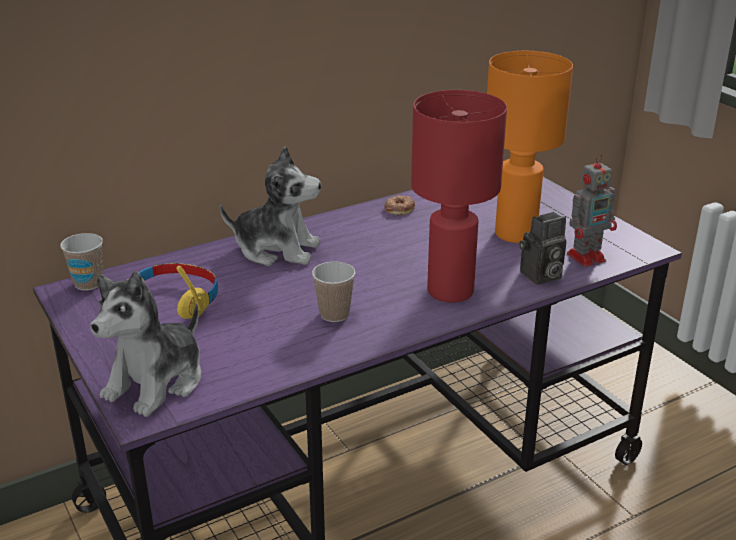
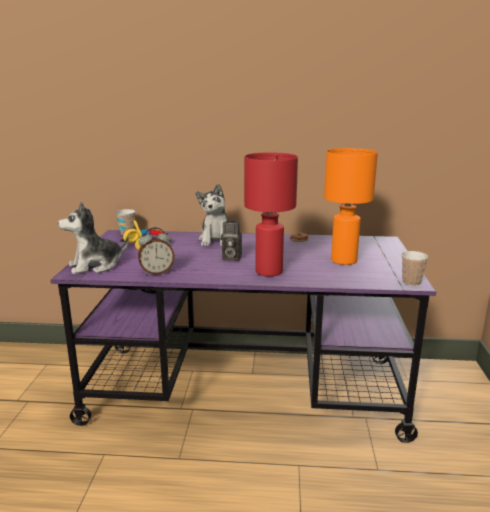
camera: 35 degrees right, 10 degrees down
plush toy [220,146,321,266] -> plush toy turned 45 degrees clockwise [196,184,229,246]
cup [312,261,356,322] -> cup moved to [402,251,428,286]
camera [519,212,566,285] -> camera moved to [221,221,242,261]
toy robot [567,154,617,267] -> none
none -> alarm clock [138,227,175,275]

